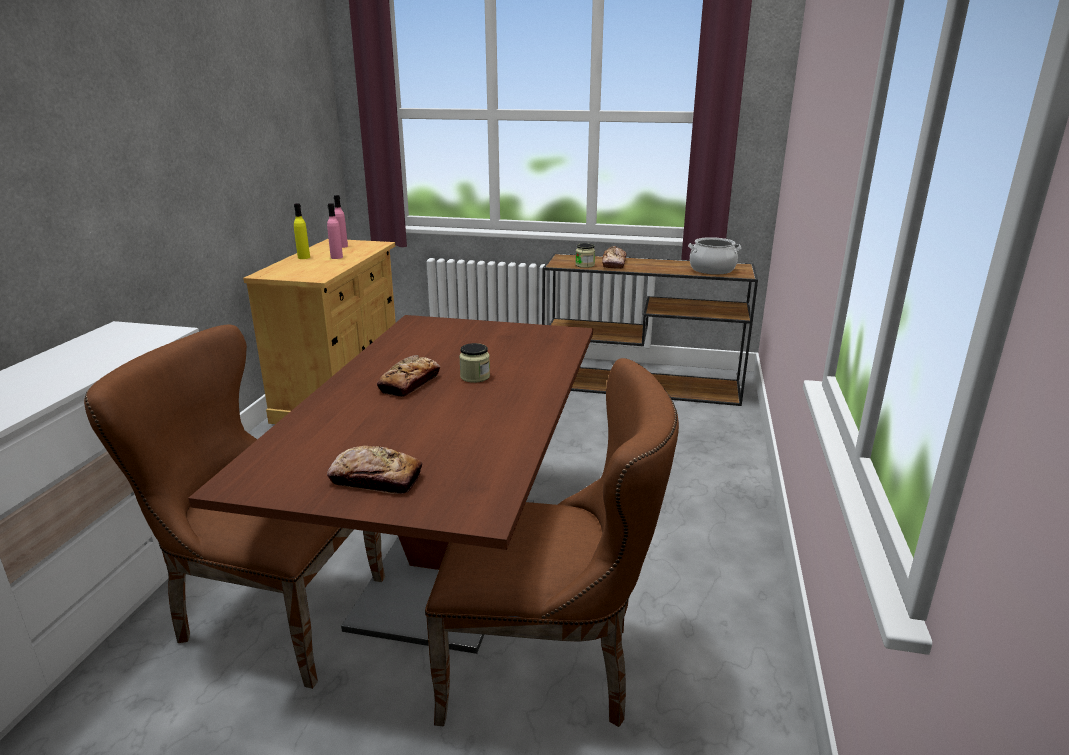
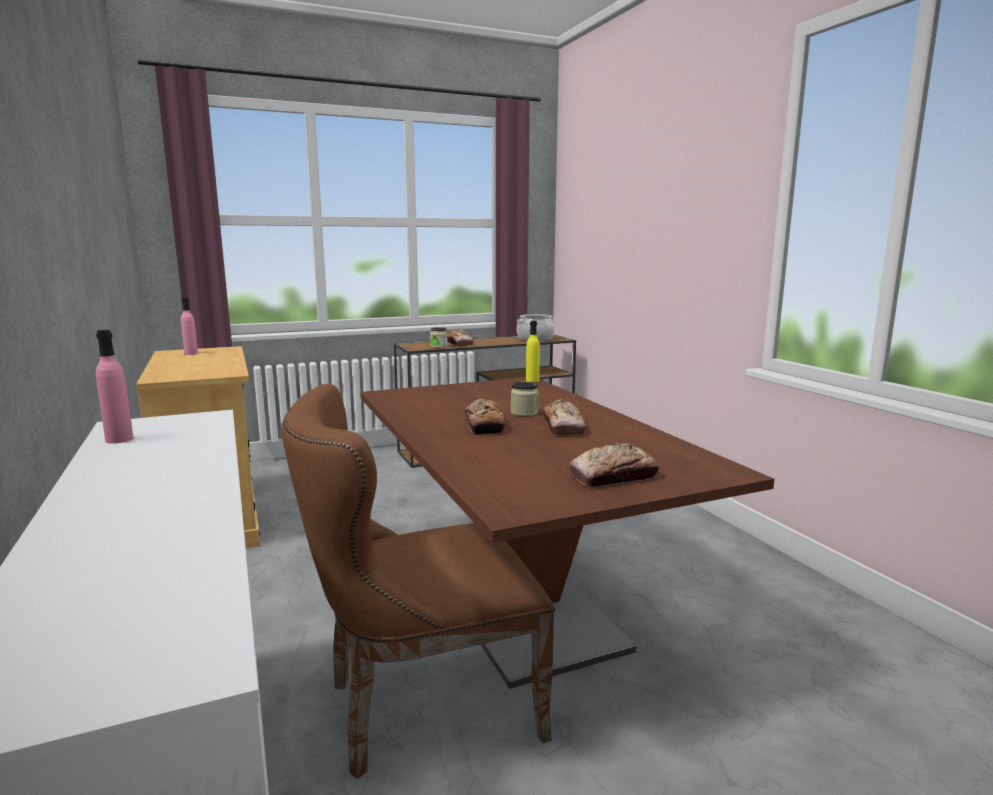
camera: 35 degrees left, 10 degrees down
yellow bottle [294,203,310,259] -> yellow bottle moved to [526,321,540,382]
pink bottle [327,203,343,259] -> pink bottle moved to [96,330,133,444]
brown chair [425,358,679,727] -> none
none -> bread [543,399,586,435]

